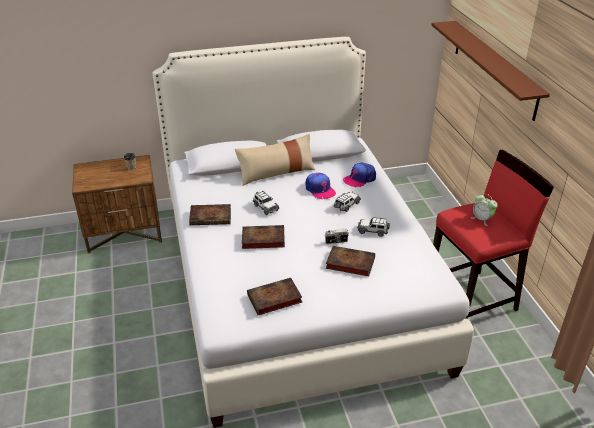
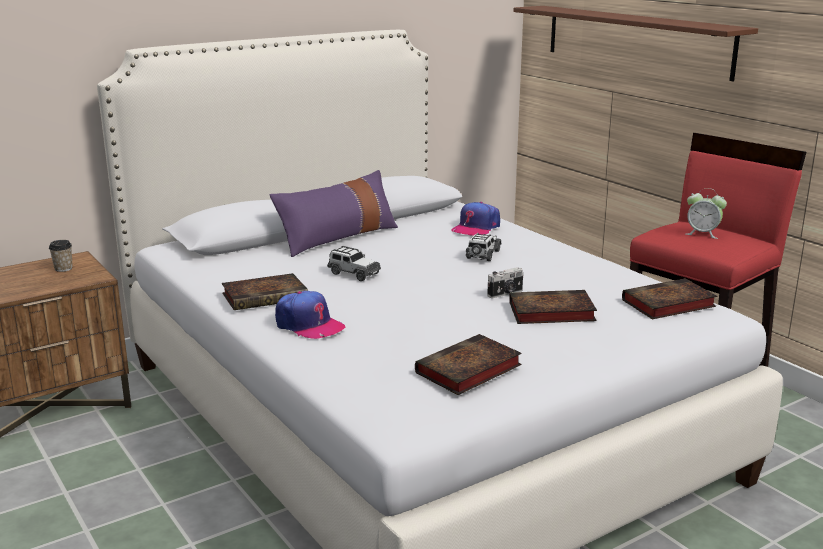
camera: 20 degrees left, 15 degrees down
beige pillow [235,134,315,186] -> purple pillow [270,170,398,257]
book [242,225,285,249] -> book moved to [622,278,717,319]
cap [306,173,336,199] -> cap moved to [275,291,345,339]
toy car [357,217,390,237] -> none

